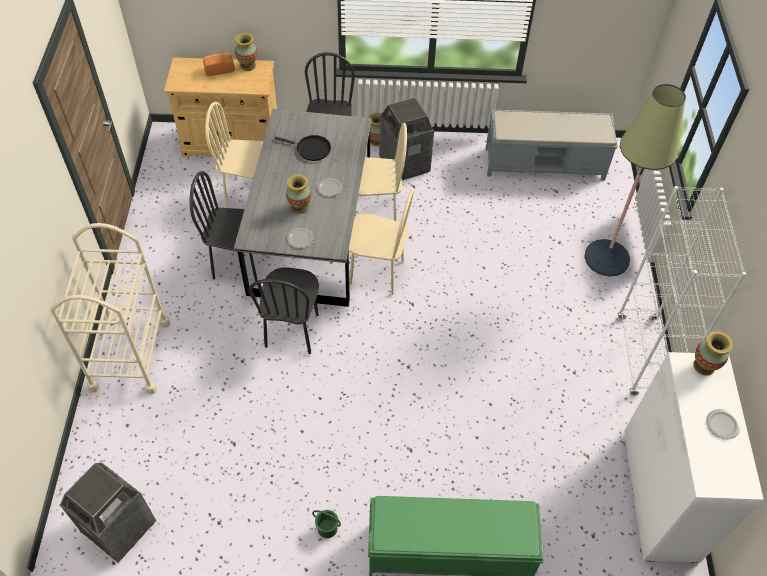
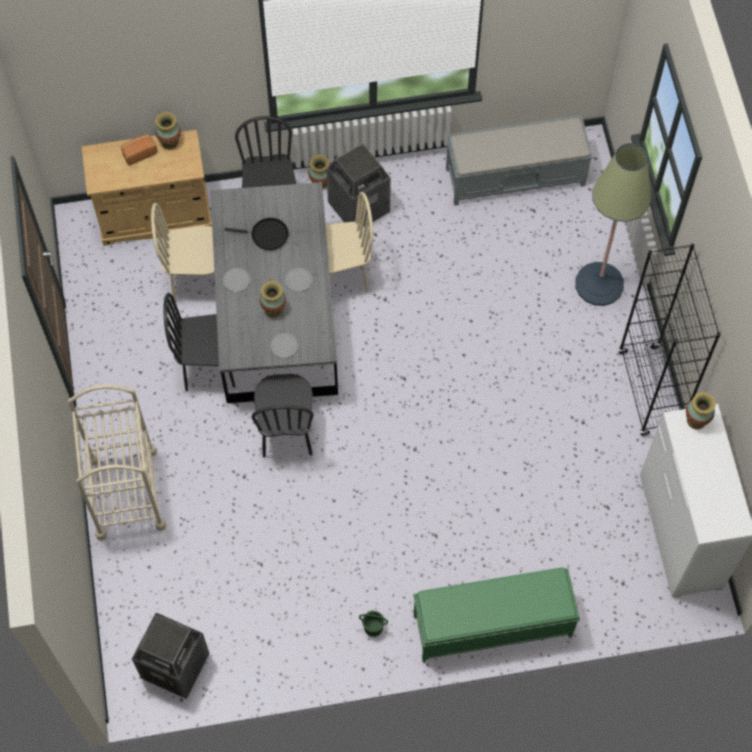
camera: 10 degrees left, 10 degrees up
beige chair [349,189,414,295] -> none
white bookcase [618,186,746,396] -> black bookcase [618,244,721,436]
plate [706,409,740,439] -> plate moved to [223,268,250,292]

